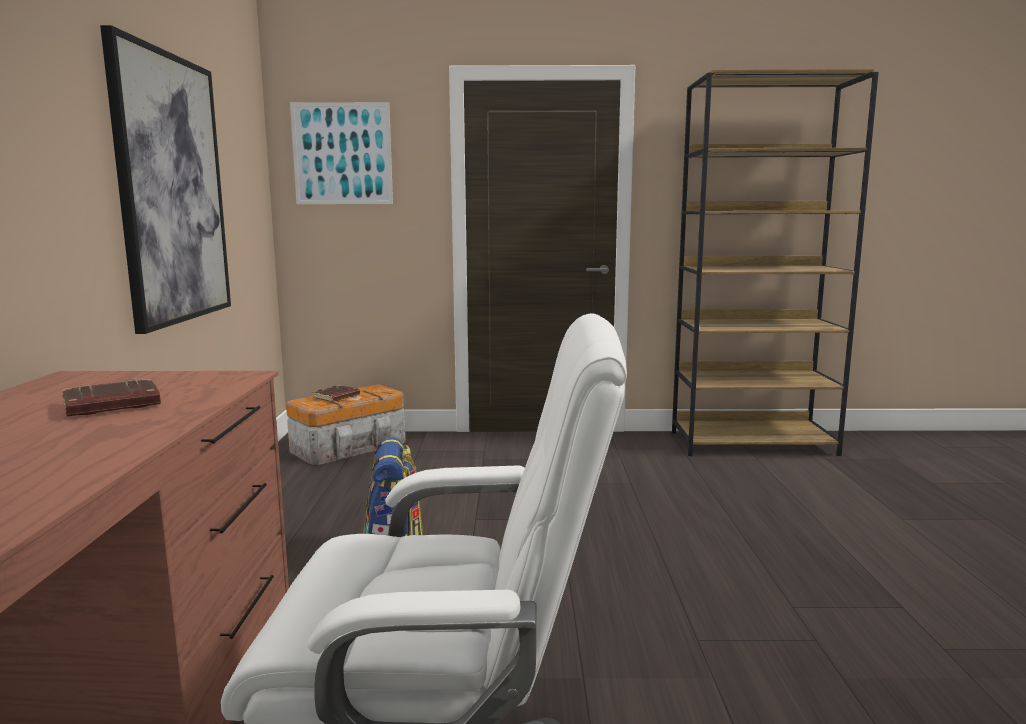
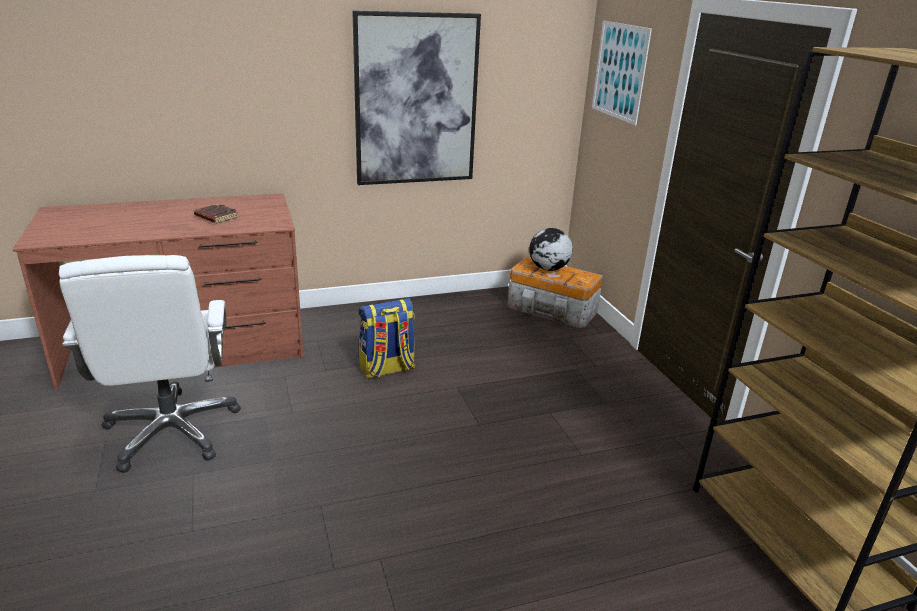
camera: 70 degrees right, 15 degrees up
brown book [313,385,360,402] -> globe [529,228,573,271]

